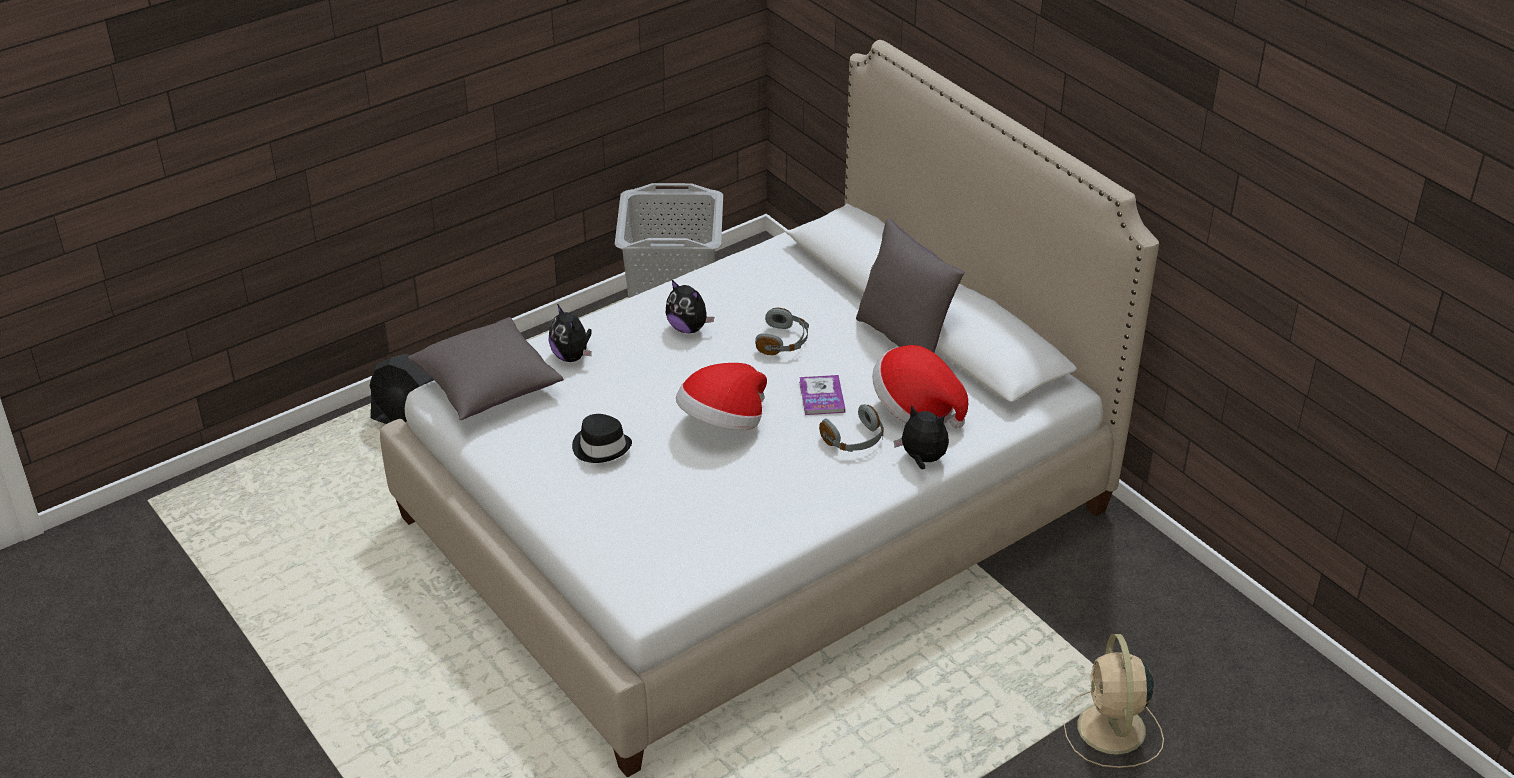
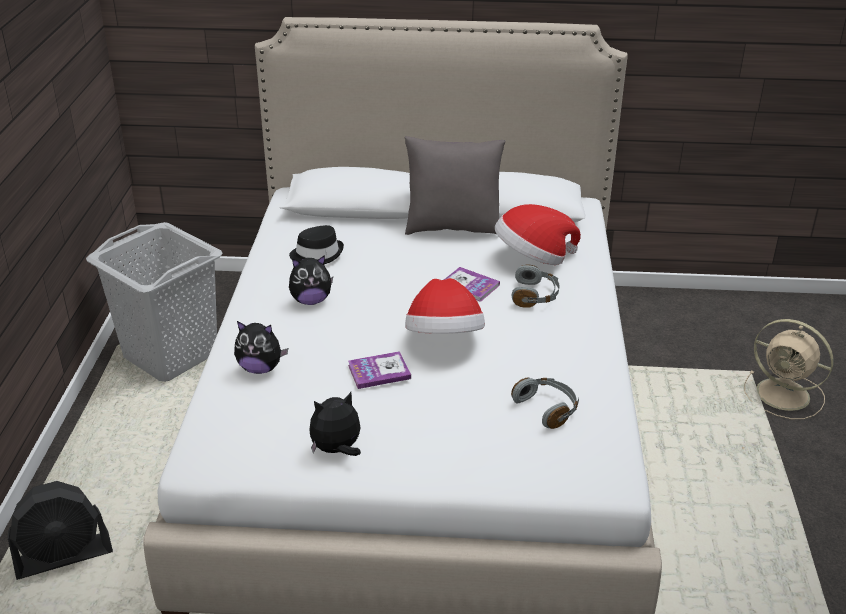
camera: 50 degrees left, 5 degrees down
grey pillow [408,317,564,420] -> none
black hat [572,414,632,463] -> black hat moved to [289,225,344,264]
grey headphones [755,308,809,355] -> grey headphones moved to [511,377,579,429]
plush toy [894,405,949,469] -> plush toy moved to [309,392,361,456]
none -> book [348,351,411,389]

